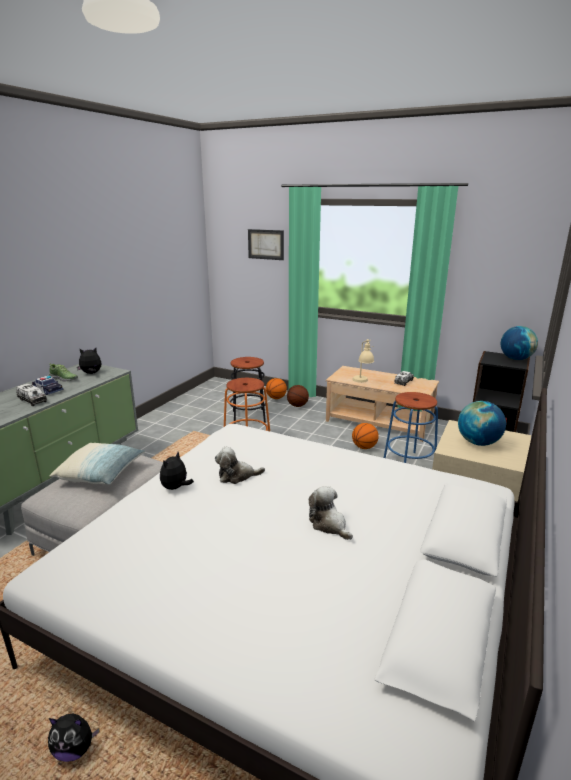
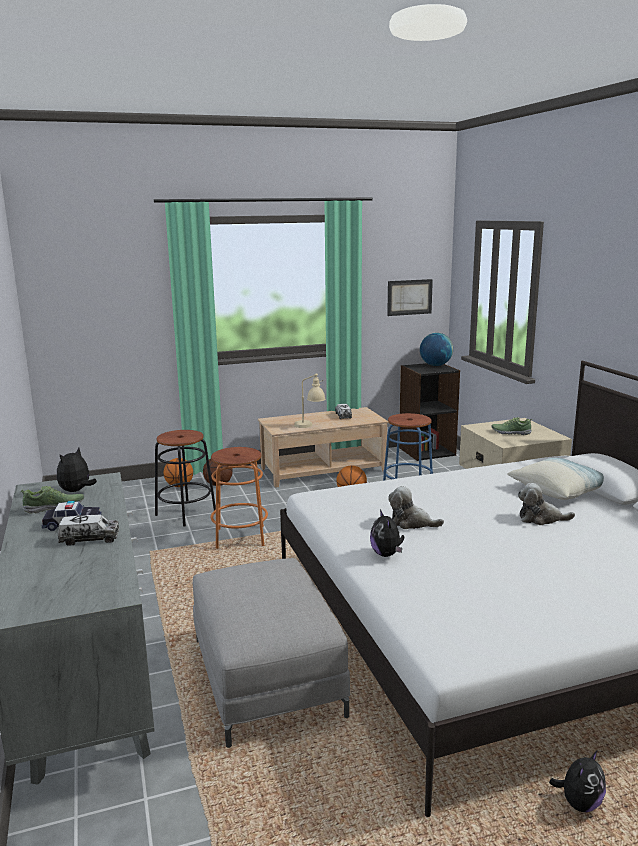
camera: 45 degrees left, 5 degrees down
pillow [50,443,145,485] -> pillow moved to [507,458,604,500]
plush toy [215,447,265,484] -> plush toy turned 75 degrees clockwise [388,486,444,529]
picture [248,229,284,260] -> picture moved to [387,279,433,316]
globe [458,401,506,446] -> shoe [491,417,532,435]

